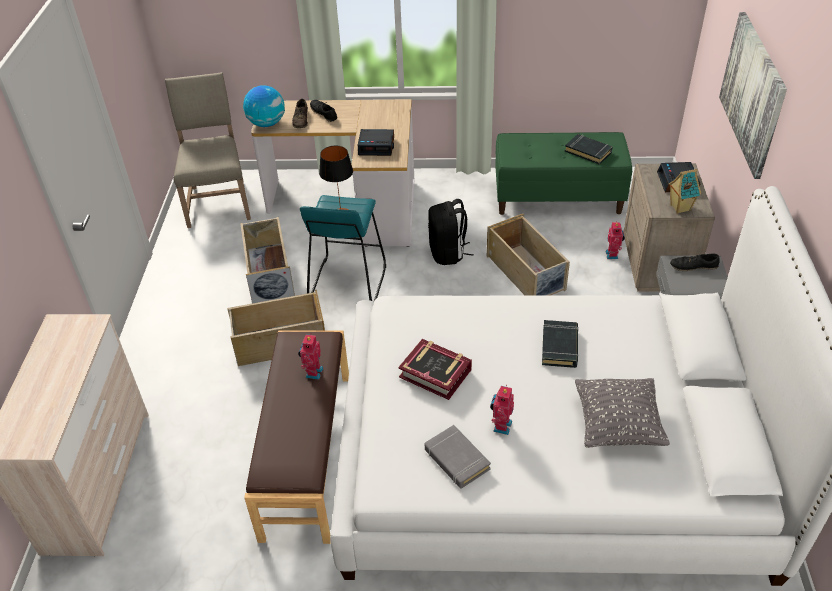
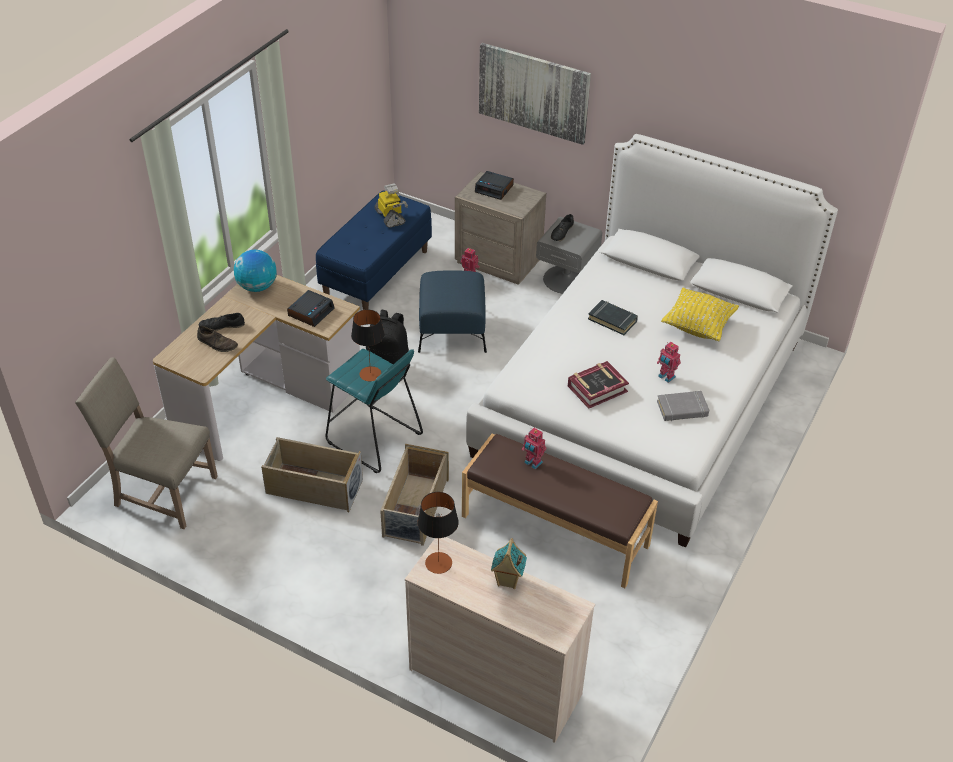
camera: 65 degrees left, 0 degrees up
globe [243,85,285,127] -> globe moved to [234,249,277,292]
beige storage box [487,214,570,296] -> blue ottoman [418,271,487,353]
green bench [495,132,632,215] -> blue bench [316,190,432,310]
black book [565,134,613,165] -> toy robot [374,184,408,228]
grey pillow [575,378,670,448] -> yellow pillow [661,288,739,341]
toy house [669,169,701,213] -> toy house moved to [491,538,527,589]
none -> table lamp [417,492,459,574]

